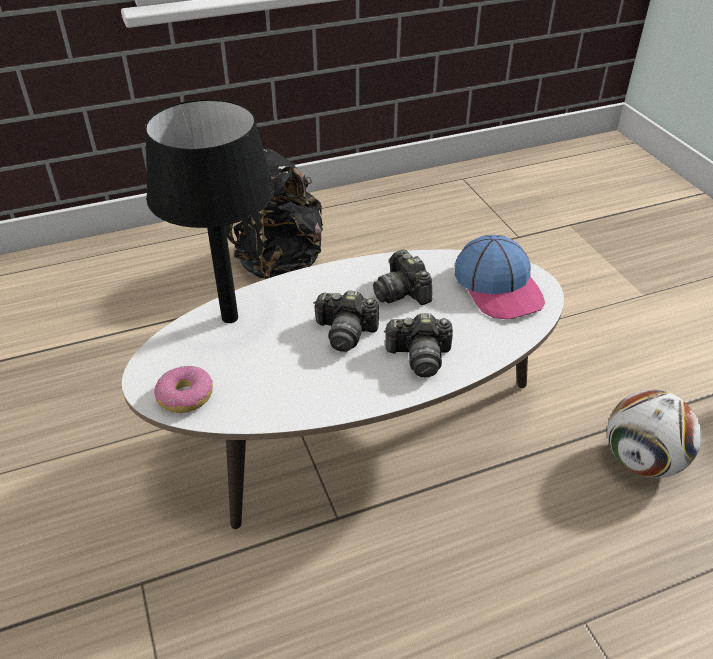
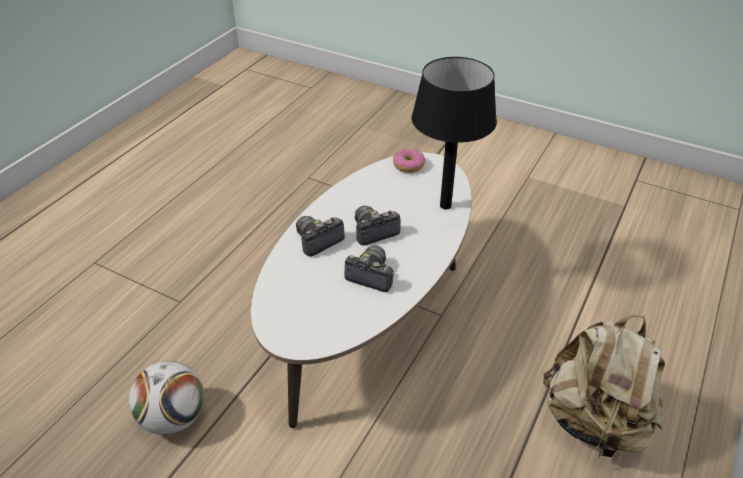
camera: 140 degrees right, 0 degrees up
black backpack [225,149,323,279] -> beige backpack [543,315,665,457]
cap [455,235,545,320] -> none

